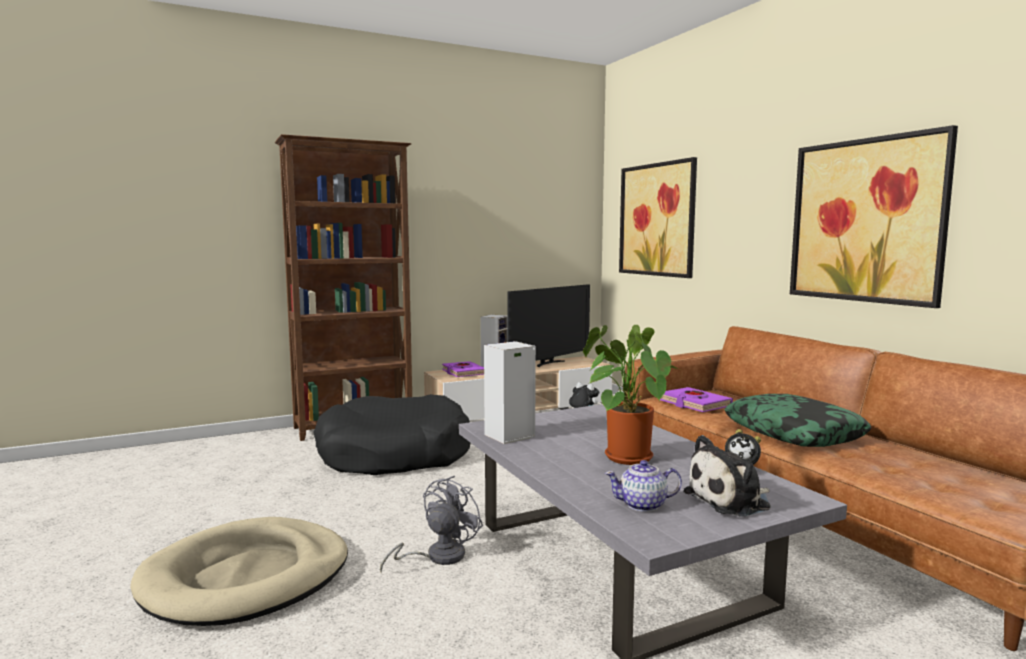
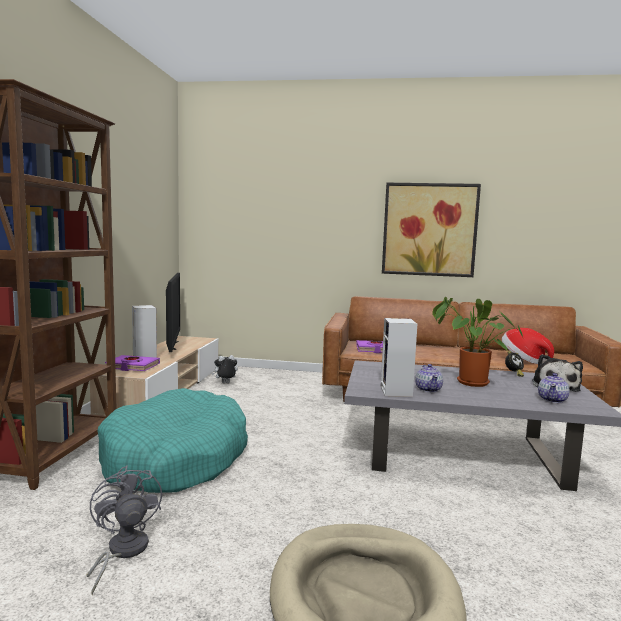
camera: 55 degrees left, 0 degrees up
black dog bed [313,394,470,475] -> turquoise dog bed [97,388,248,493]
grey fan [380,476,483,573] -> grey fan moved to [86,465,162,595]
picture [619,157,697,278] -> none
pillow [724,394,871,447] -> none
none -> teapot [415,364,443,392]
none -> hat [502,328,554,364]

